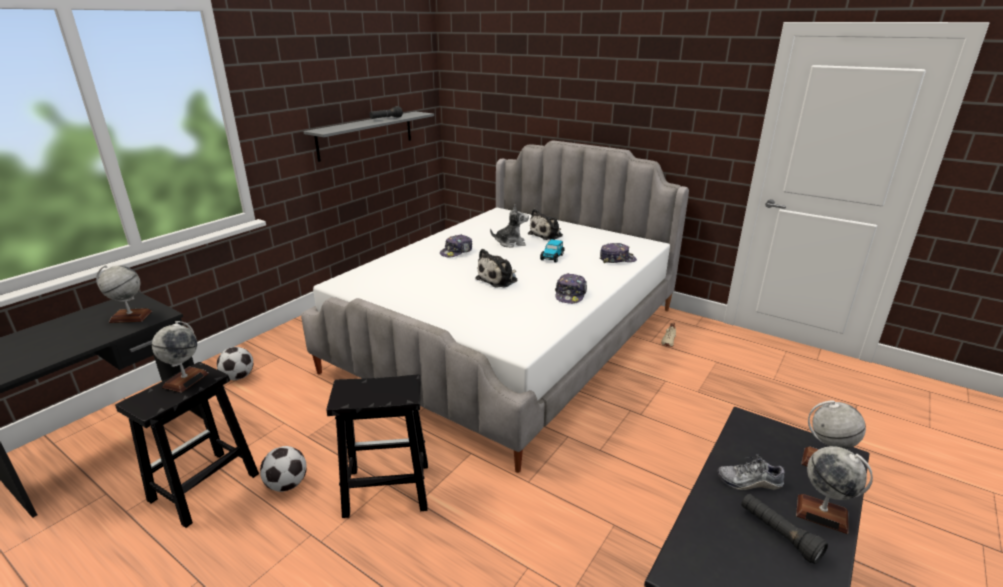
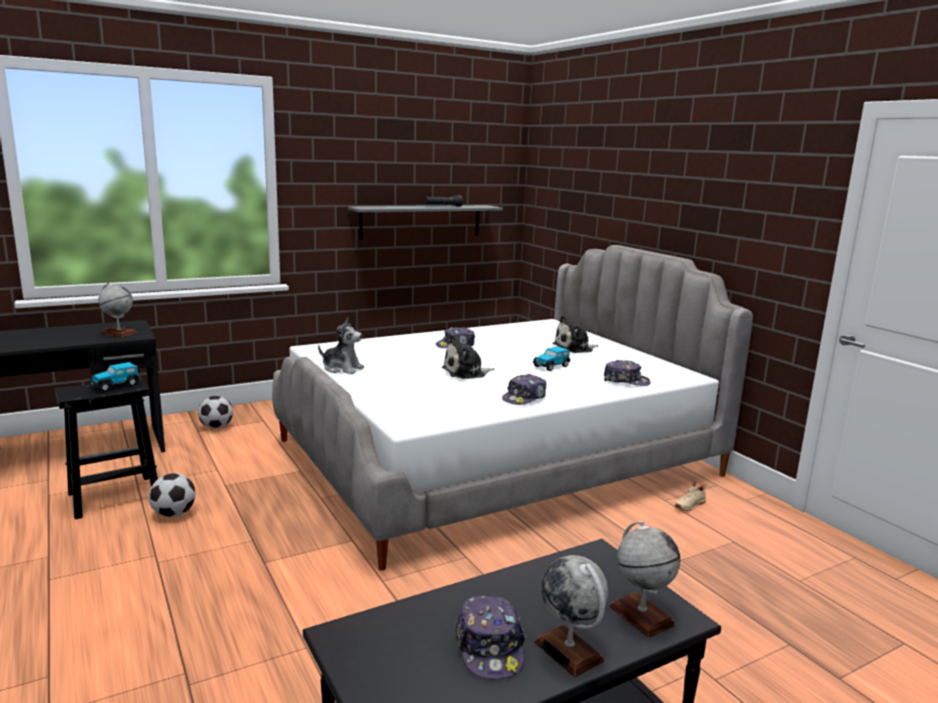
camera: 25 degrees right, 10 degrees down
globe [152,321,209,393] -> toy car [89,362,140,391]
black stool [327,374,428,518] -> none
plush toy [490,205,529,248] -> plush toy moved to [318,317,364,374]
shoe [717,454,787,490] -> none
black flashlight [741,494,828,564] -> cap [456,596,526,679]

